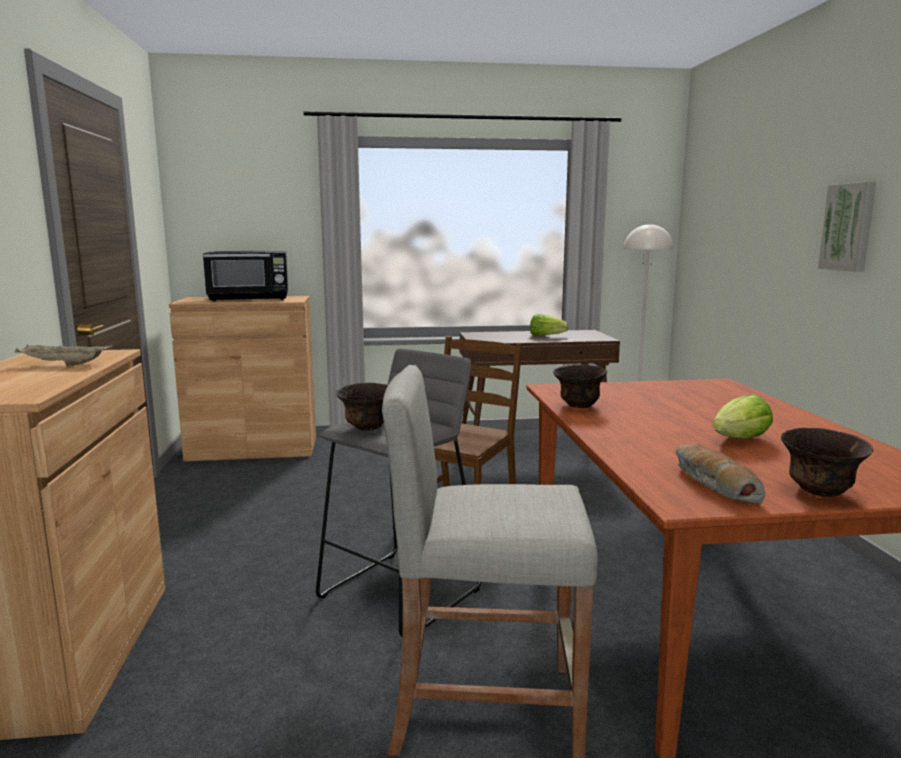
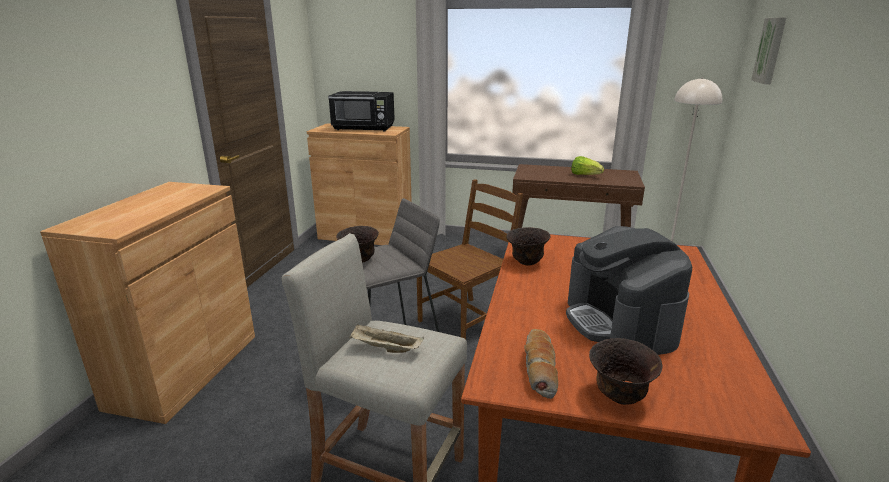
camera: 20 degrees right, 10 degrees up
beige tray [15,345,112,365] -> beige tray moved to [349,324,424,353]
lettuce [713,394,773,438] -> coffee machine [566,226,692,355]
picture [818,181,876,272] -> picture moved to [751,17,787,84]

